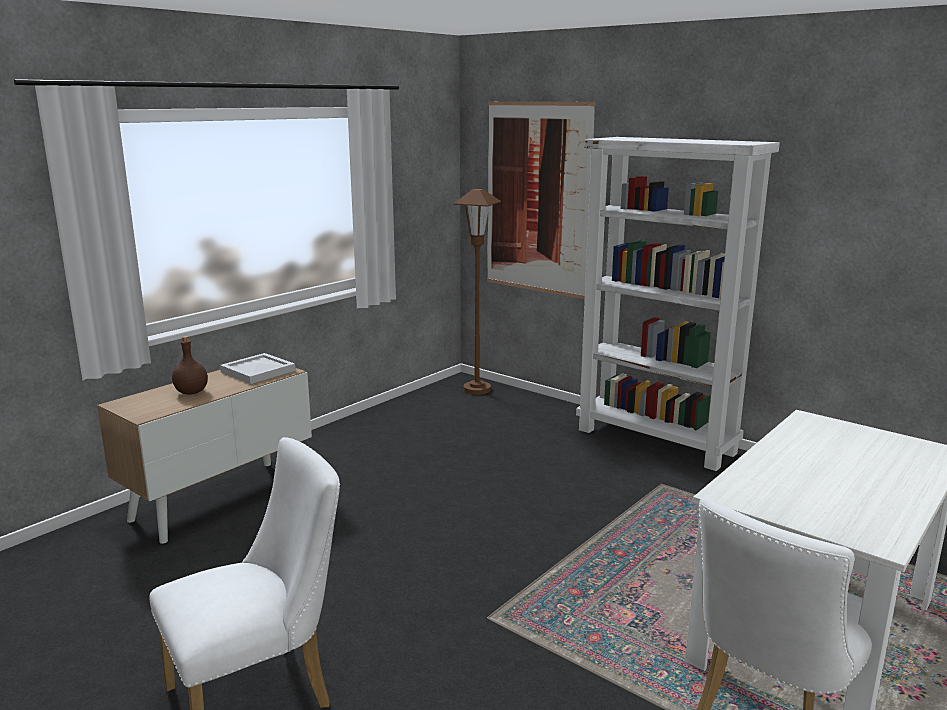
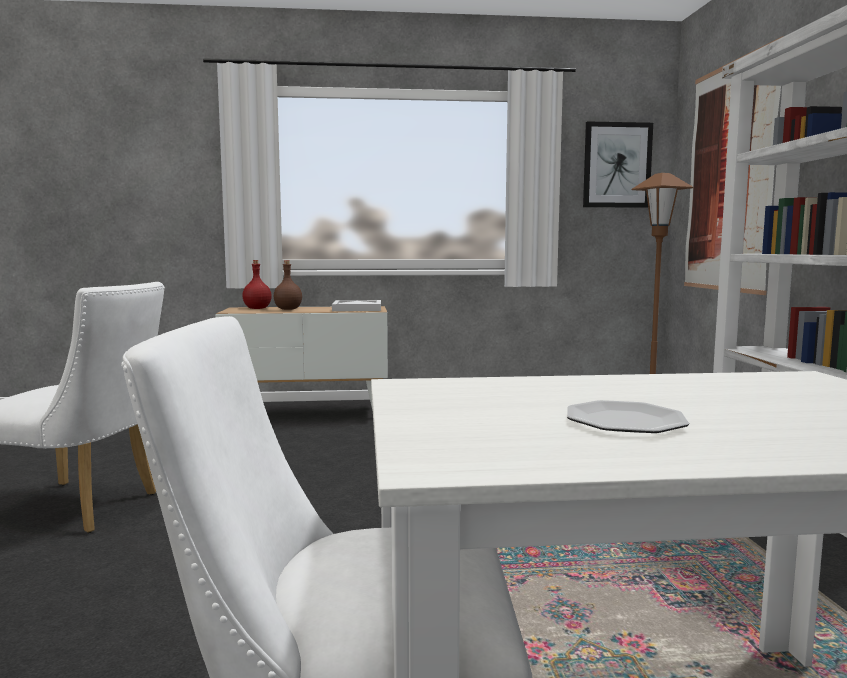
camera: 45 degrees right, 10 degrees down
none -> red bottle [242,260,272,309]
none -> plate [567,400,689,433]
none -> picture [583,121,653,208]

